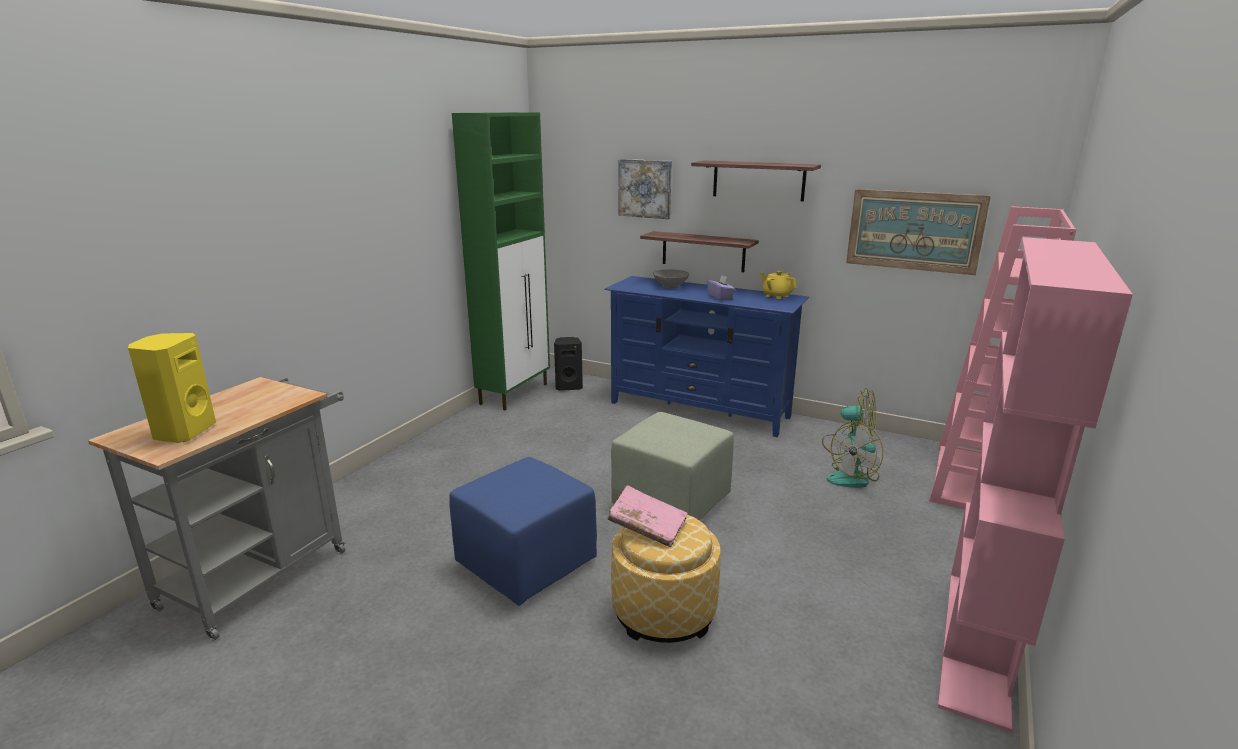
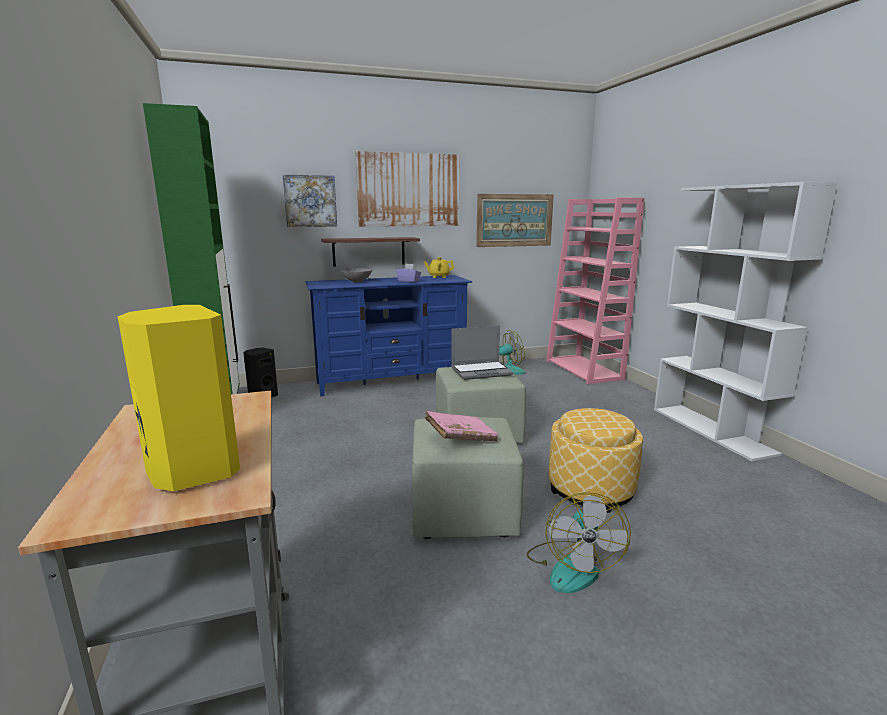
camera: 45 degrees left, 5 degrees down
blue ottoman [449,457,597,606] -> green ottoman [412,417,524,539]
pink book [608,485,687,547] -> pink book moved to [425,411,498,442]
shelf [691,160,821,202] -> picture [355,151,460,227]
fan [827,422,883,488] -> fan moved to [527,492,631,593]
pink bookcase [938,237,1133,733] -> white bookcase [654,182,838,461]
none -> laptop [451,326,513,380]

